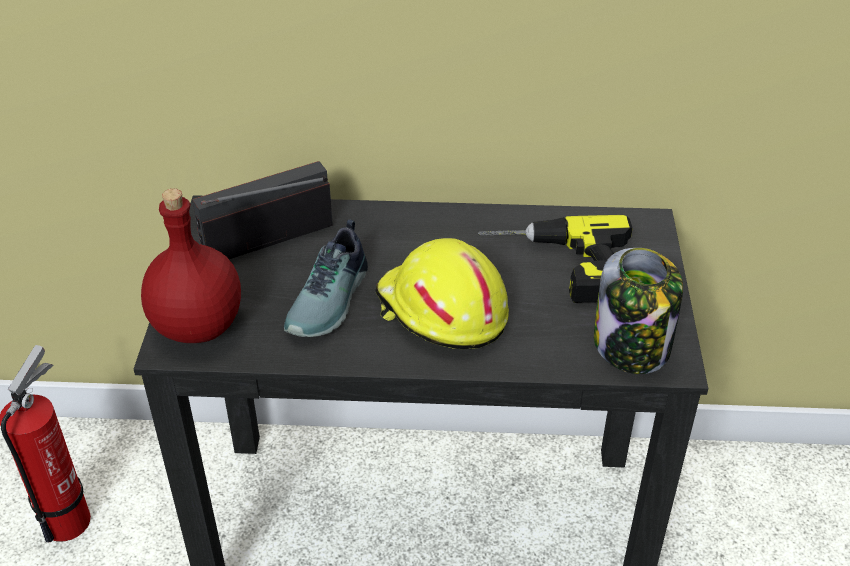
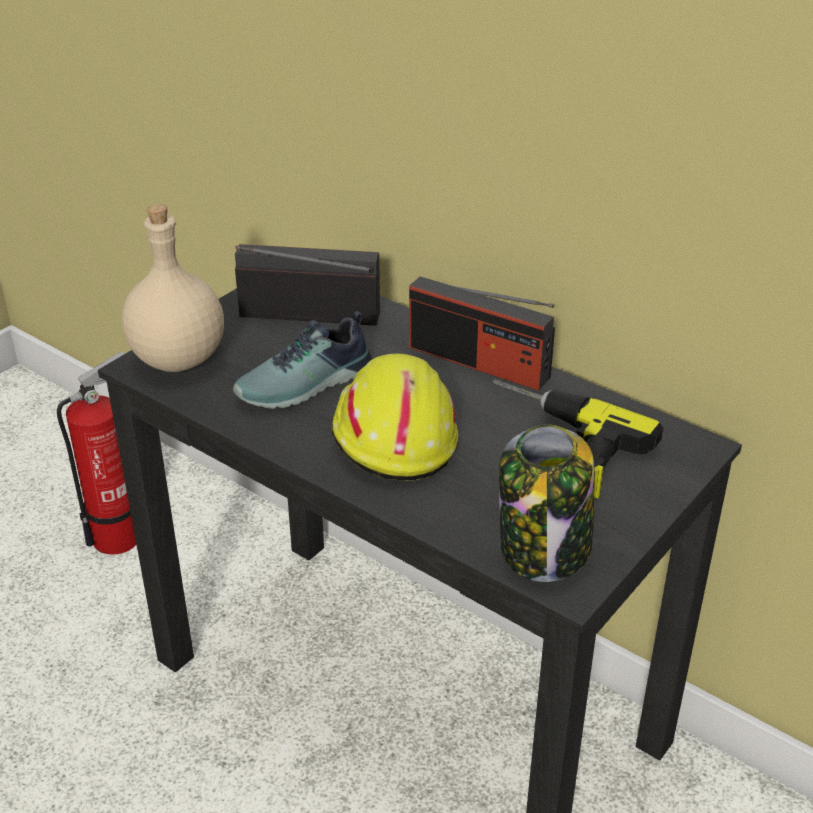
camera: 35 degrees right, 5 degrees down
red bottle [141,189,241,343] -> beige bottle [122,204,224,372]
none -> radio [409,276,555,391]

